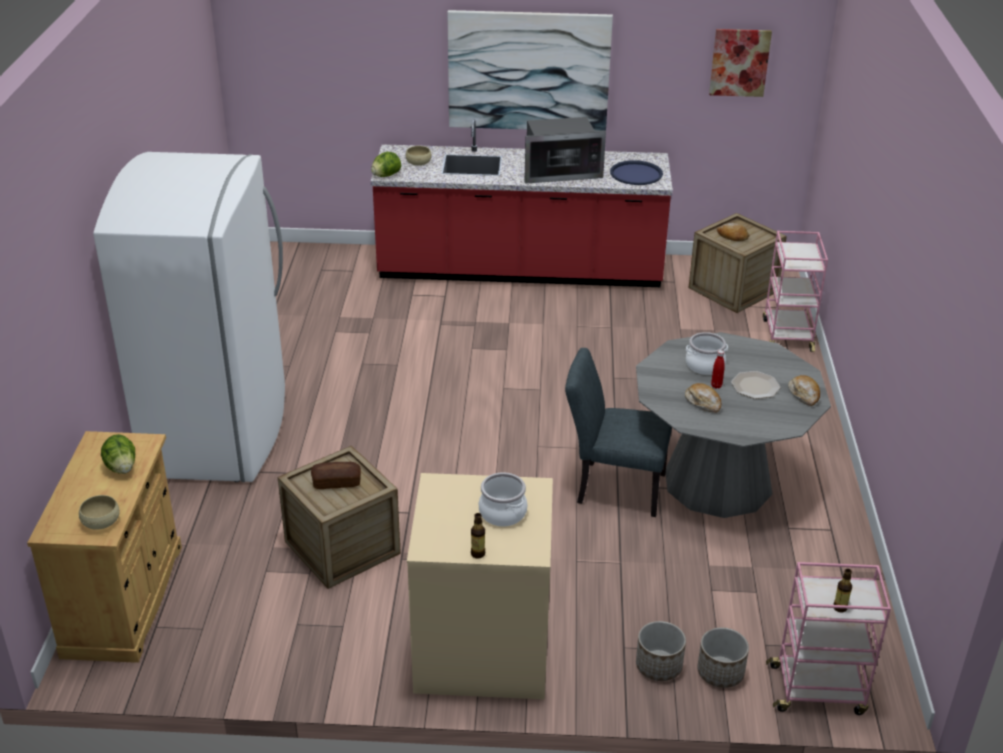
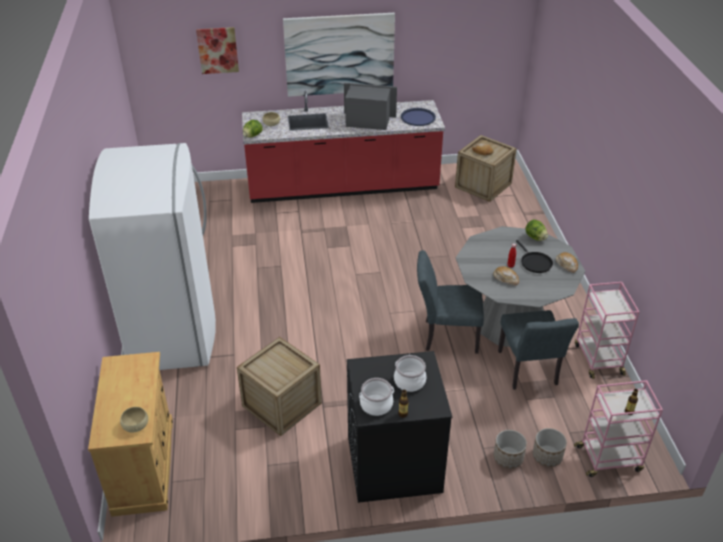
camera: 10 degrees left, 5 degrees up
lettuce [101,434,135,474] -> lettuce moved to [526,219,548,241]
bread [311,462,361,489] -> none
beige washing machine [407,473,553,700] -> black washing machine [347,351,452,503]
microwave [525,117,606,184] -> microwave turned 150 degrees counterclockwise [344,83,397,130]
cooking pot [686,332,728,375] -> cooking pot moved to [359,378,394,416]
picture [709,29,772,97] -> picture moved to [196,27,239,74]
plate [731,371,781,399] -> black frying pan [516,240,553,273]
pink cart [763,231,828,352] -> pink cart moved to [575,282,639,379]
none -> grey chair [498,310,579,389]

